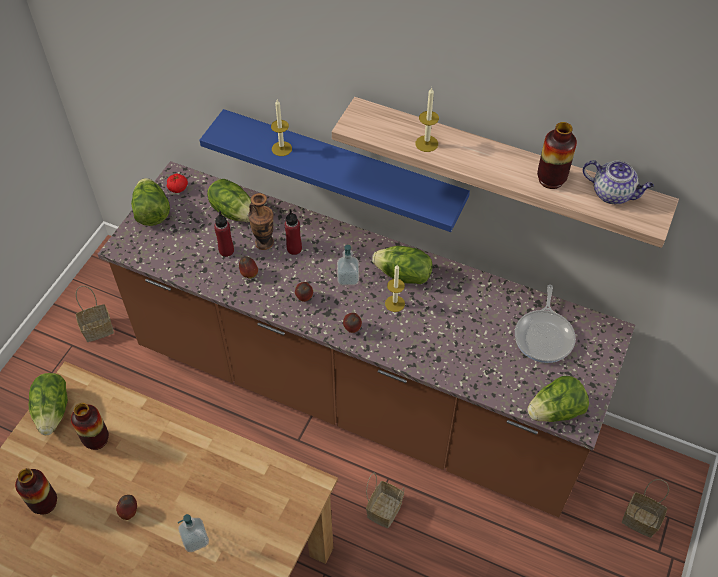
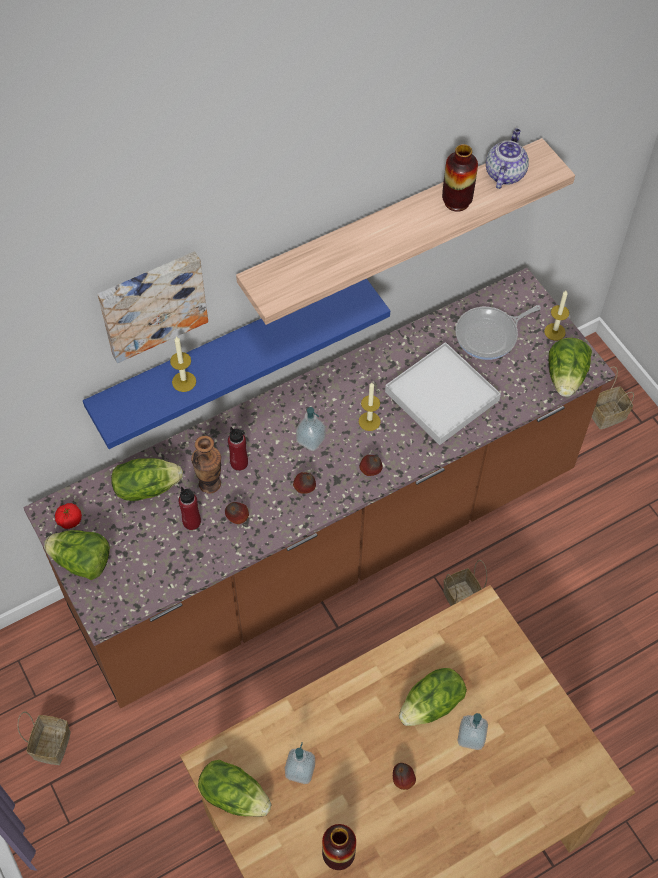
camera: 55 degrees left, 5 degrees up
vase [71,403,109,450] -> soap dispenser [285,742,315,784]
lettuce [372,246,433,284] -> lettuce moved to [399,668,467,726]
candle [416,87,439,152] -> candle moved to [544,291,569,341]
frying pan [515,285,576,363] -> frying pan turned 105 degrees clockwise [455,305,541,360]
teapot [583,160,654,204] -> teapot turned 45 degrees counterclockwise [486,128,529,189]
none -> picture [97,251,208,363]
none -> white tray [385,342,501,445]

